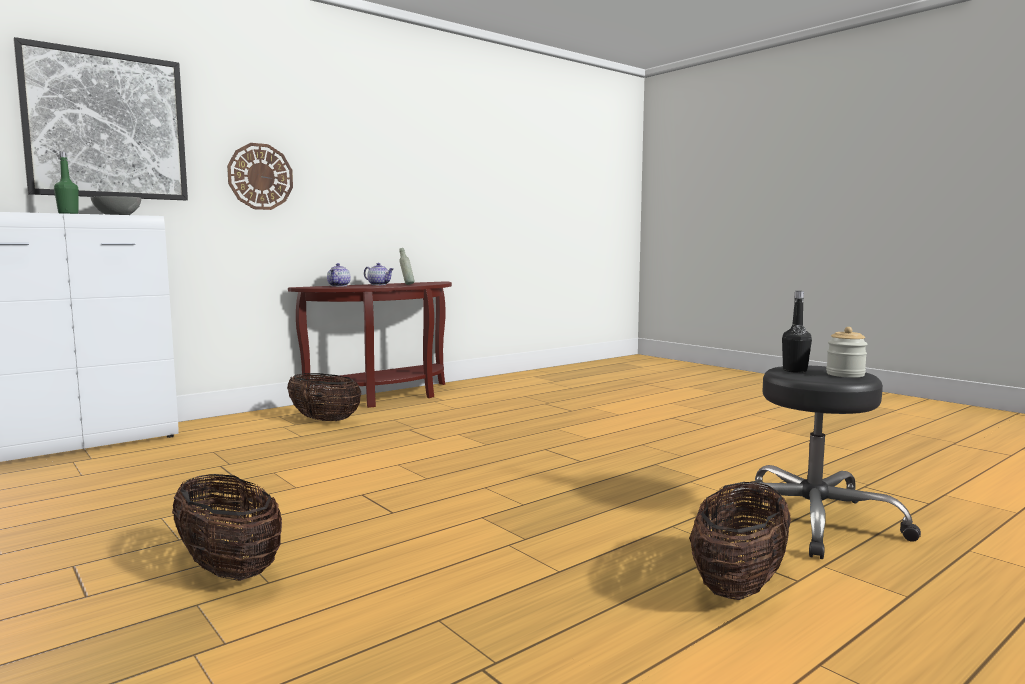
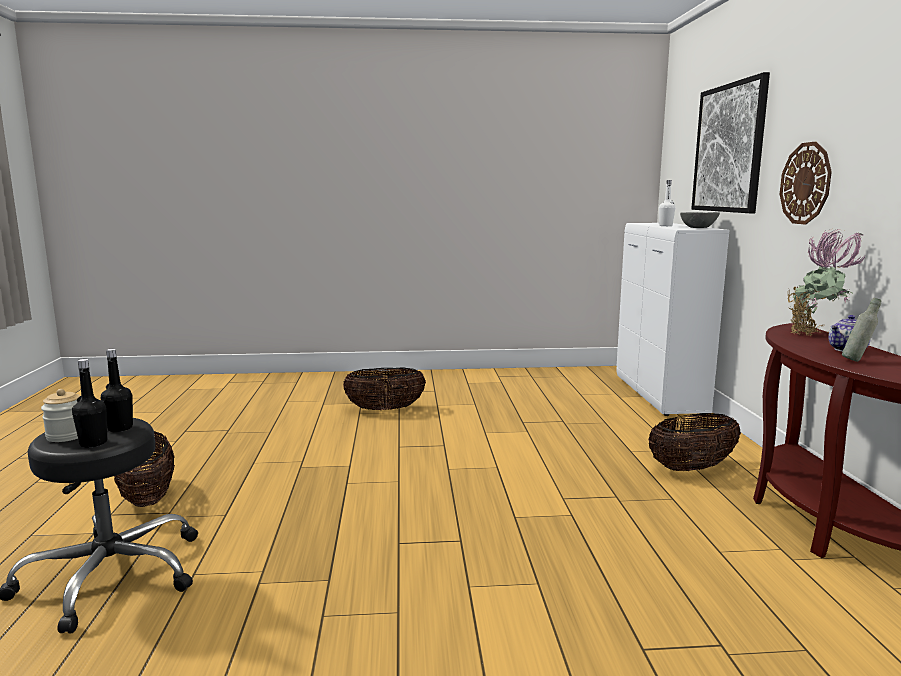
camera: 125 degrees right, 5 degrees up
green bottle [54,152,79,214] -> white bottle [659,180,675,226]
teapot [327,263,351,287] -> potted plant [788,229,866,336]
none -> black bottle [72,359,107,447]

